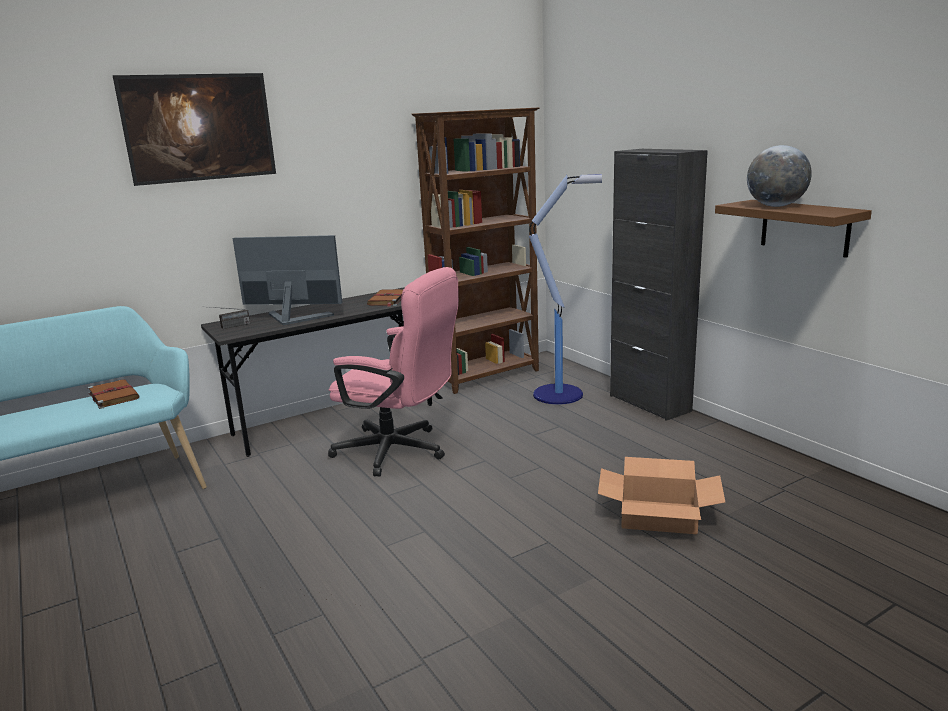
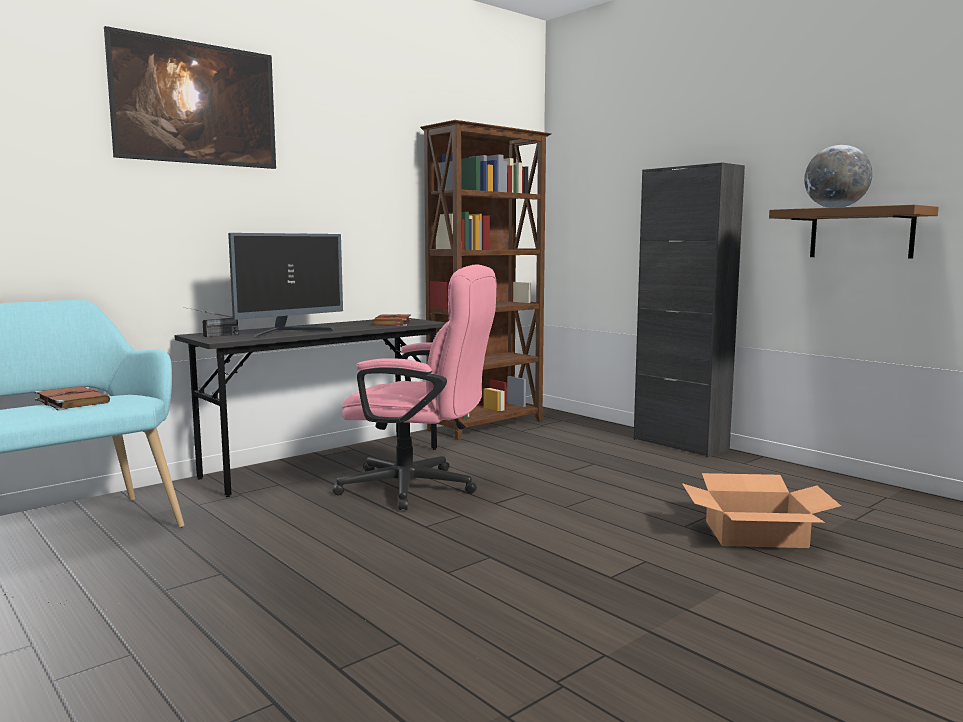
camera: 10 degrees left, 10 degrees down
monitor [233,235,342,325] -> monitor turned 135 degrees clockwise [228,233,343,337]
floor lamp [529,174,602,405] -> none

